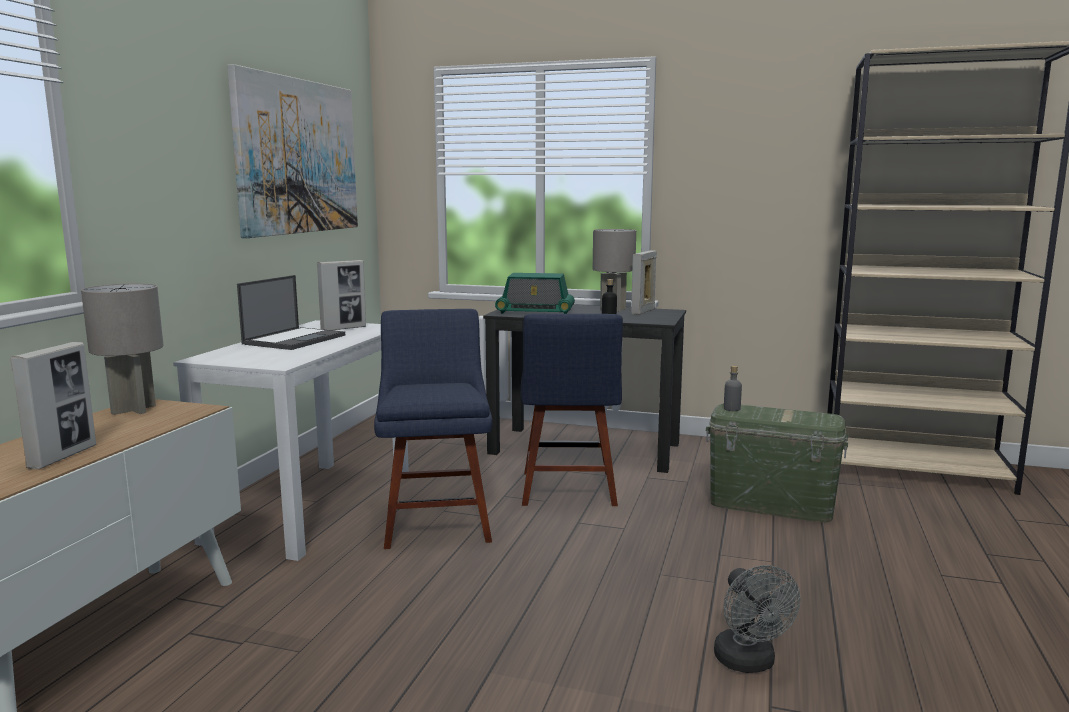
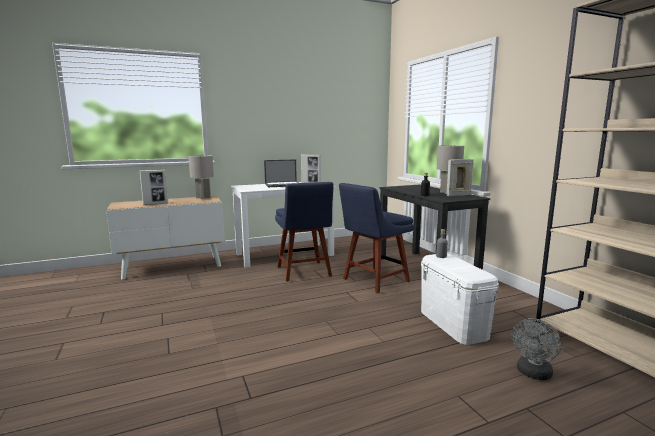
camera: 50 degrees right, 0 degrees up
picture [227,64,358,238] -> none
blue chair [374,309,492,549] -> blue chair turned 120 degrees clockwise [275,182,334,282]
radio [495,273,575,314] -> none
green storage box [706,404,849,523] -> white storage box [421,254,499,345]
grey fan [714,565,800,673] -> grey fan moved to [512,318,561,380]

